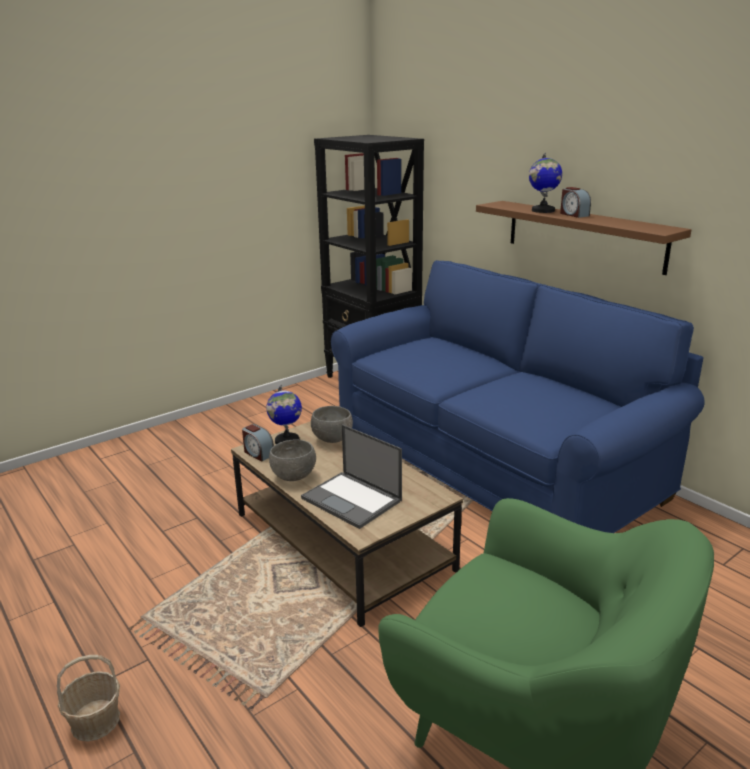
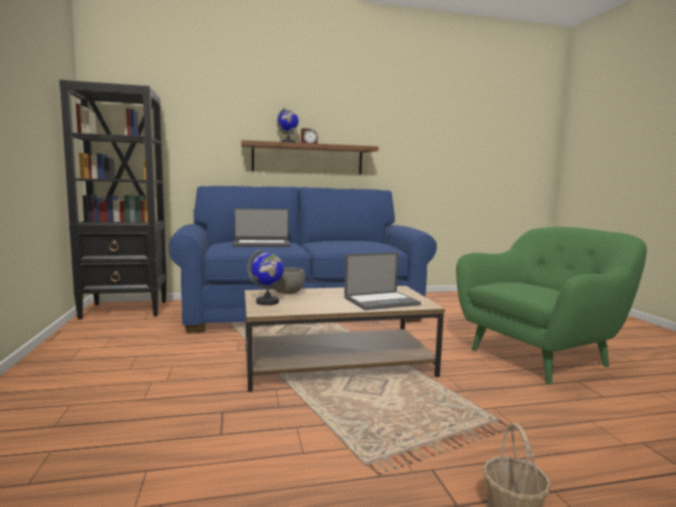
camera: 65 degrees left, 15 degrees down
alarm clock [242,424,274,462] -> none
grey bowl [269,440,316,481] -> none
none -> laptop [232,208,290,247]

